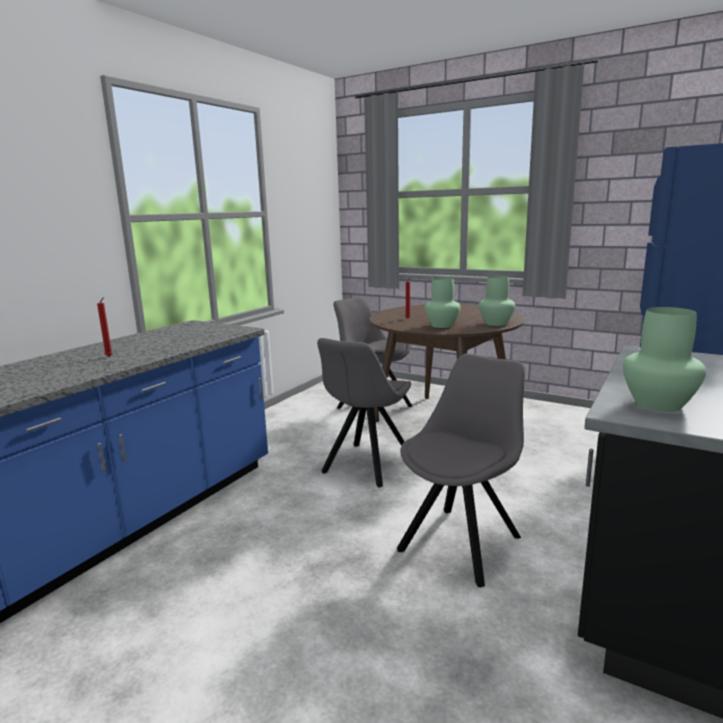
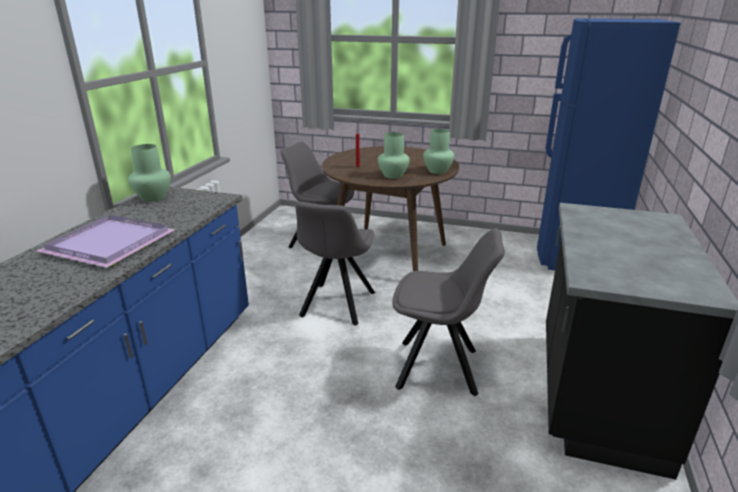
camera: 15 degrees left, 10 degrees up
red candle [97,297,113,356] -> purple tray [37,215,176,268]
grey chair [397,353,525,587] -> grey chair turned 75 degrees clockwise [392,228,505,396]
green vase [623,307,706,412] -> green vase moved to [128,144,171,202]

